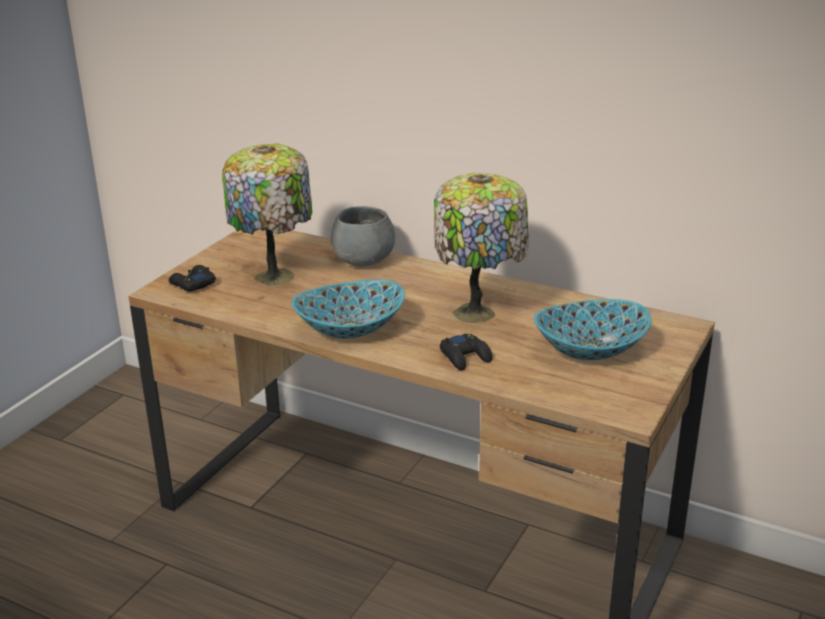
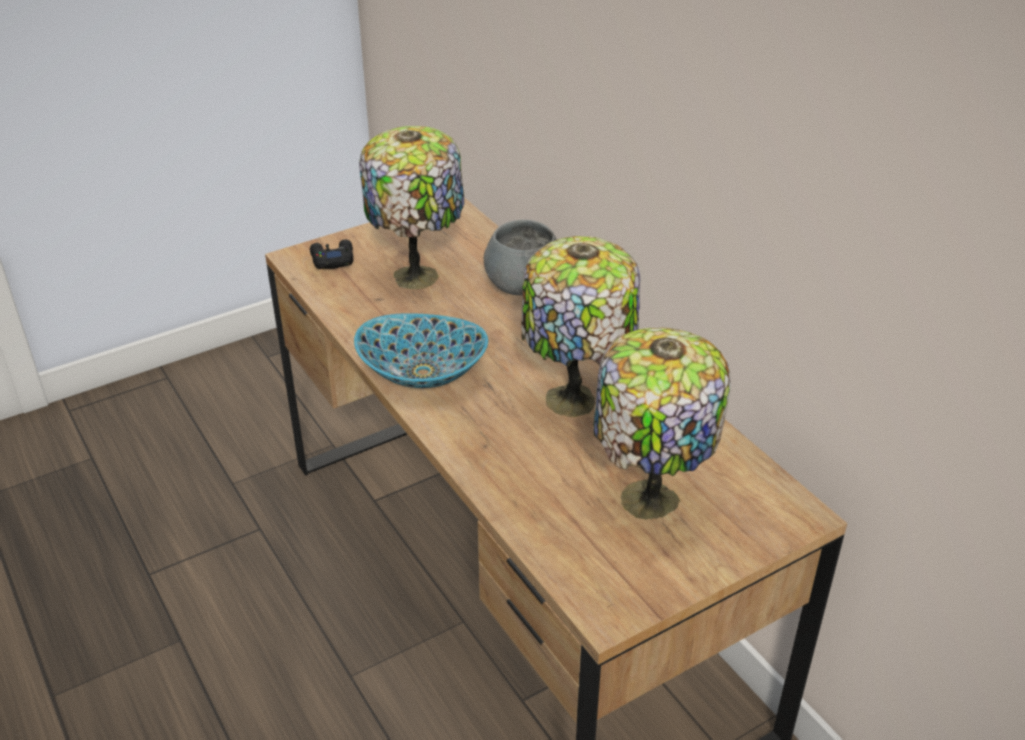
camera: 30 degrees right, 10 degrees up
black game controller [440,333,492,370] -> none
bowl [534,299,652,360] -> table lamp [593,327,731,520]

